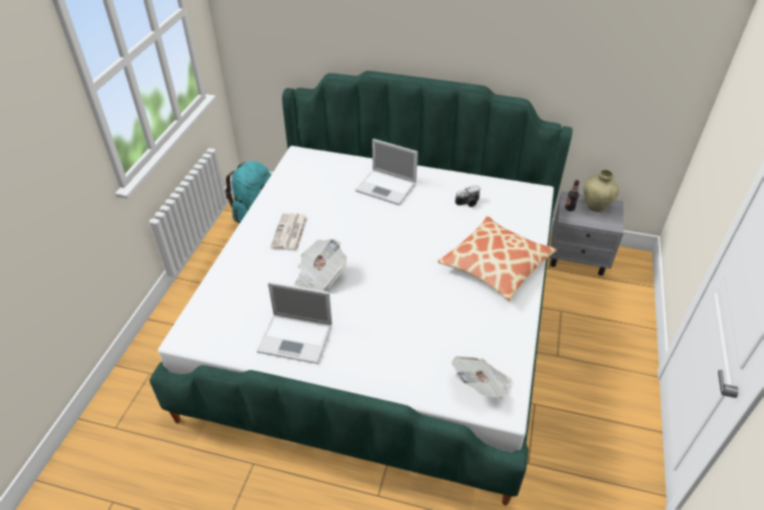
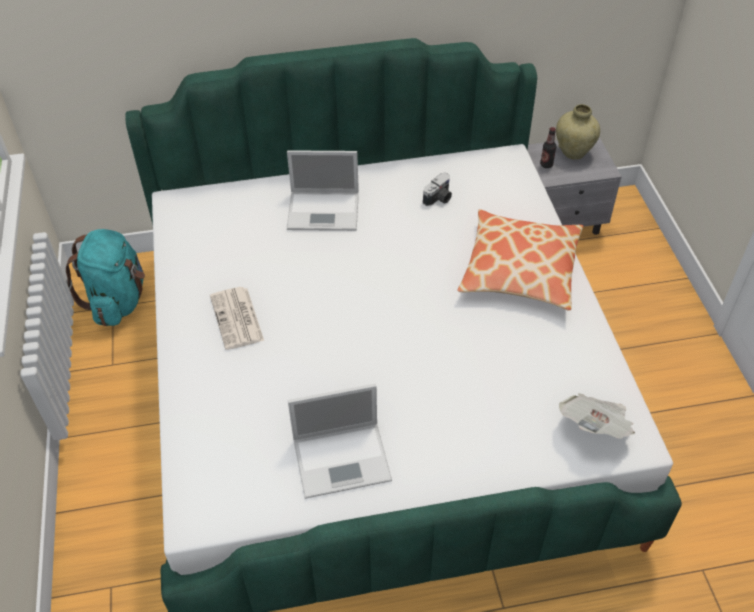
camera: 25 degrees left, 5 degrees up
newspaper [295,239,347,291] -> none

